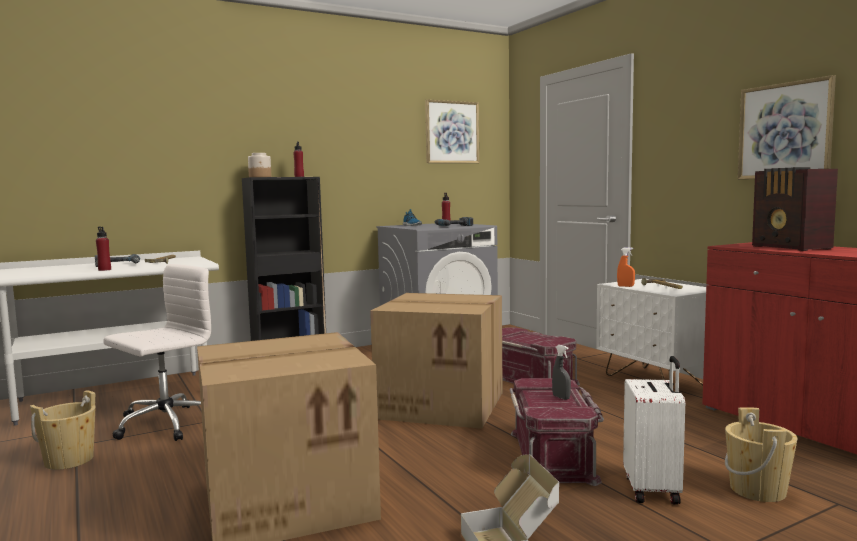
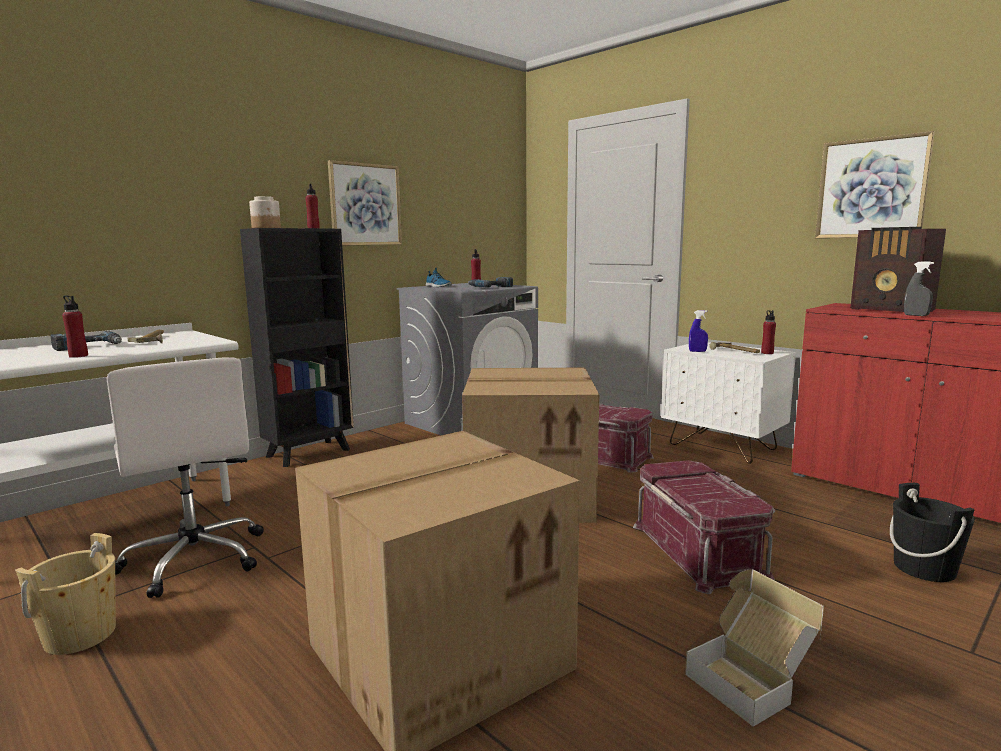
camera: 15 degrees left, 5 degrees up
white office chair [103,264,211,441] -> white office chair turned 120 degrees clockwise [107,358,264,598]
picture [425,100,479,163] -> picture moved to [328,160,402,245]
grey spray bottle [552,345,571,400] -> grey spray bottle moved to [904,262,934,316]
orange spray bottle [617,248,635,287] -> blue spray bottle [689,310,708,352]
white suitcase [623,356,685,505] -> none
beige bucket [725,407,798,502] -> black bucket [890,483,975,582]
none -> red bottle [761,310,776,354]

